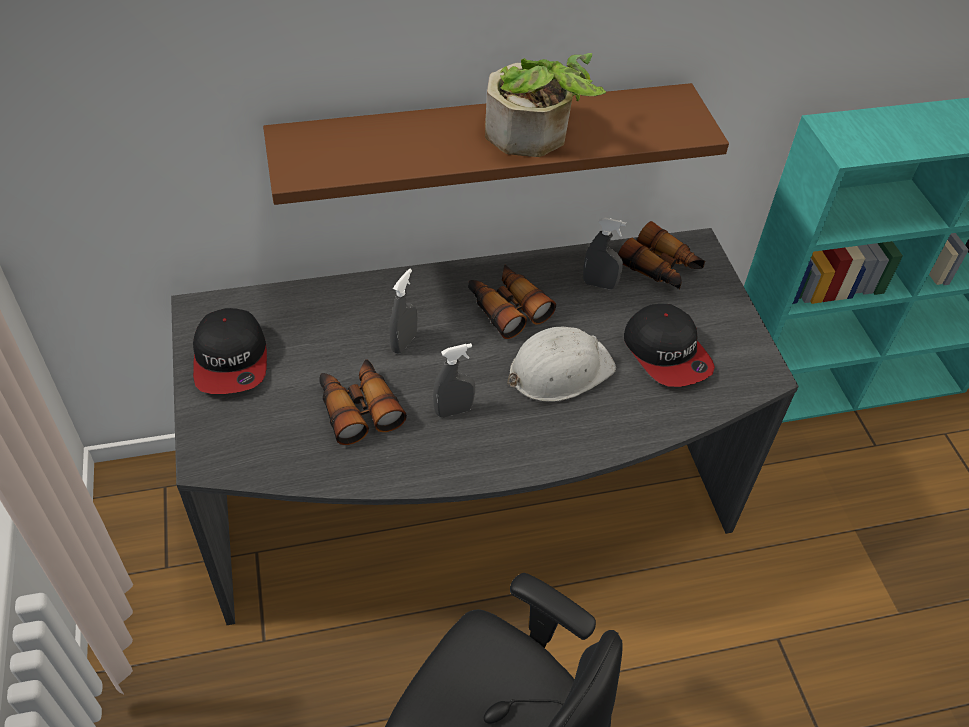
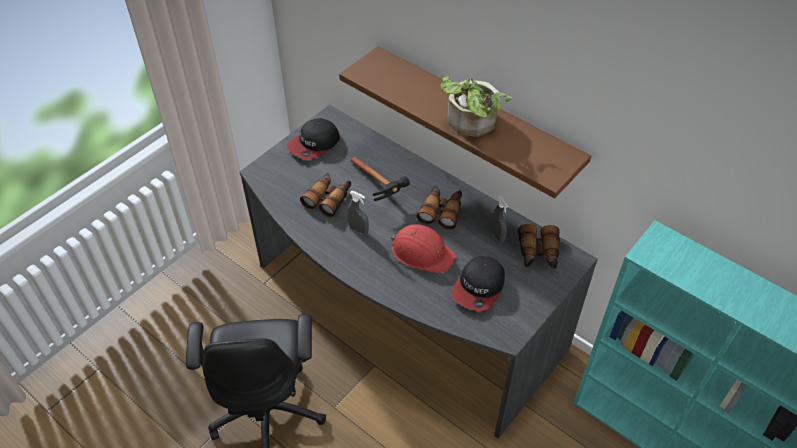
camera: 55 degrees right, 0 degrees up
grey spray bottle [389,269,417,354] -> hammer [351,157,410,201]
white hard hat [507,327,616,402] -> red hard hat [389,224,456,273]

